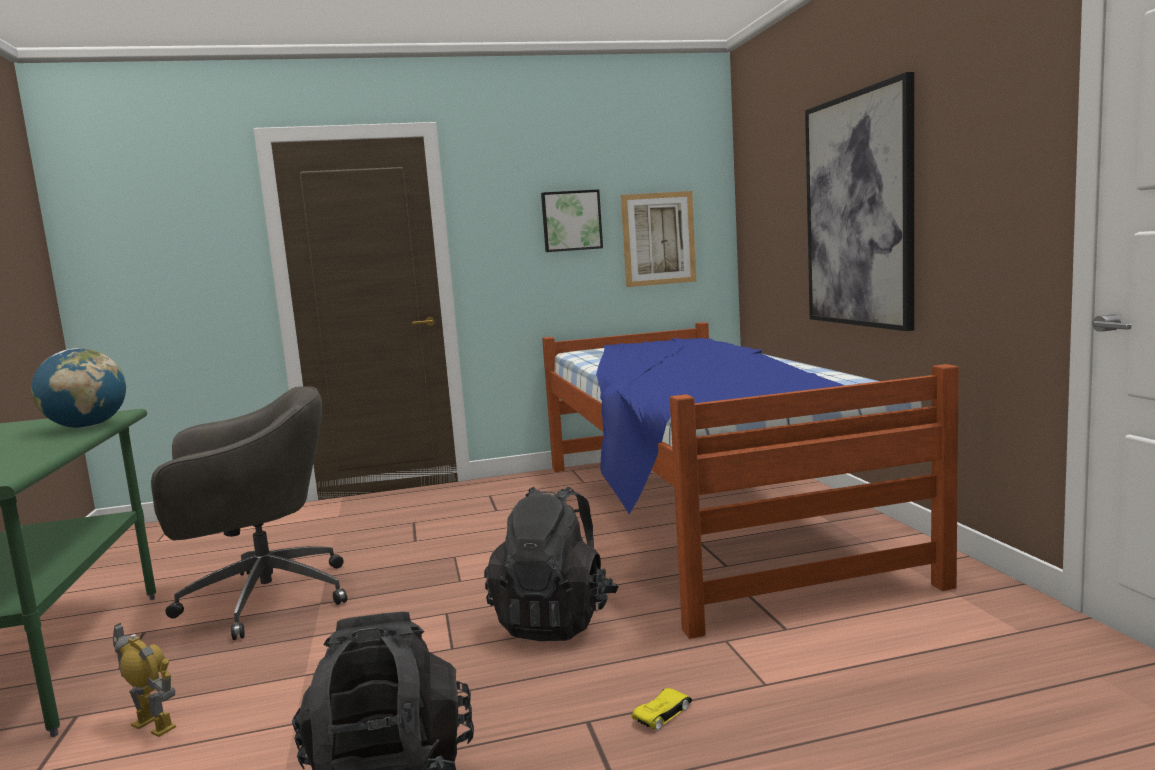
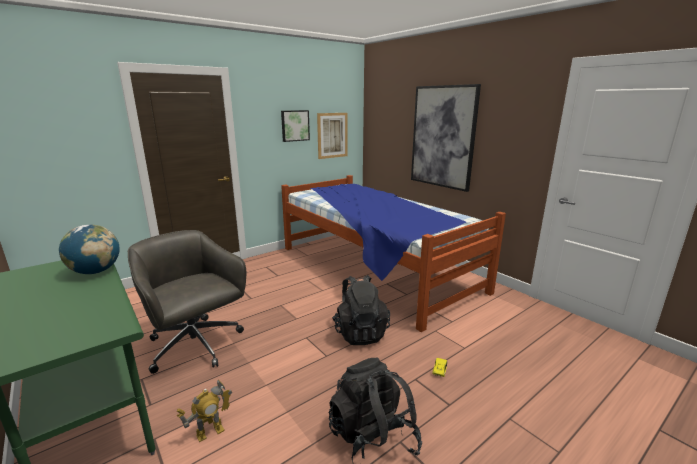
camera: 25 degrees left, 10 degrees up
toy robot [113,623,176,737] -> toy robot turned 135 degrees clockwise [177,380,232,442]
grey office chair [151,386,347,640] -> grey office chair turned 90 degrees counterclockwise [128,230,246,374]

